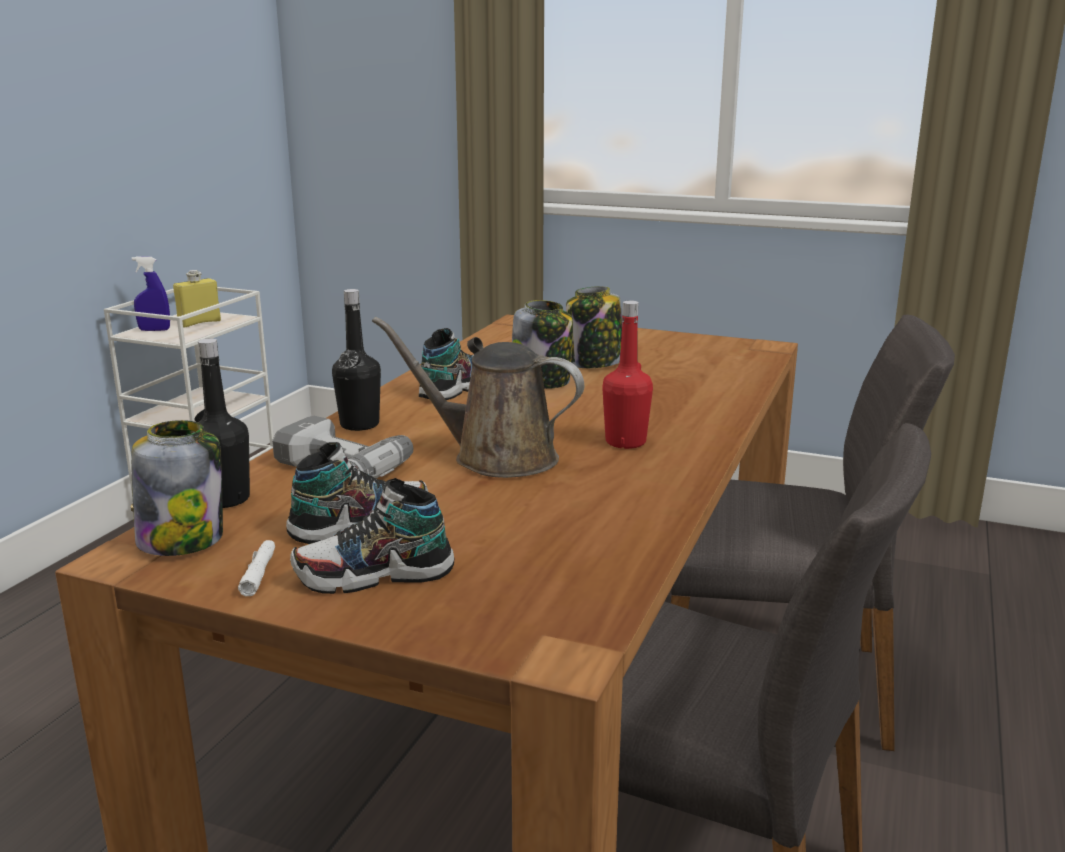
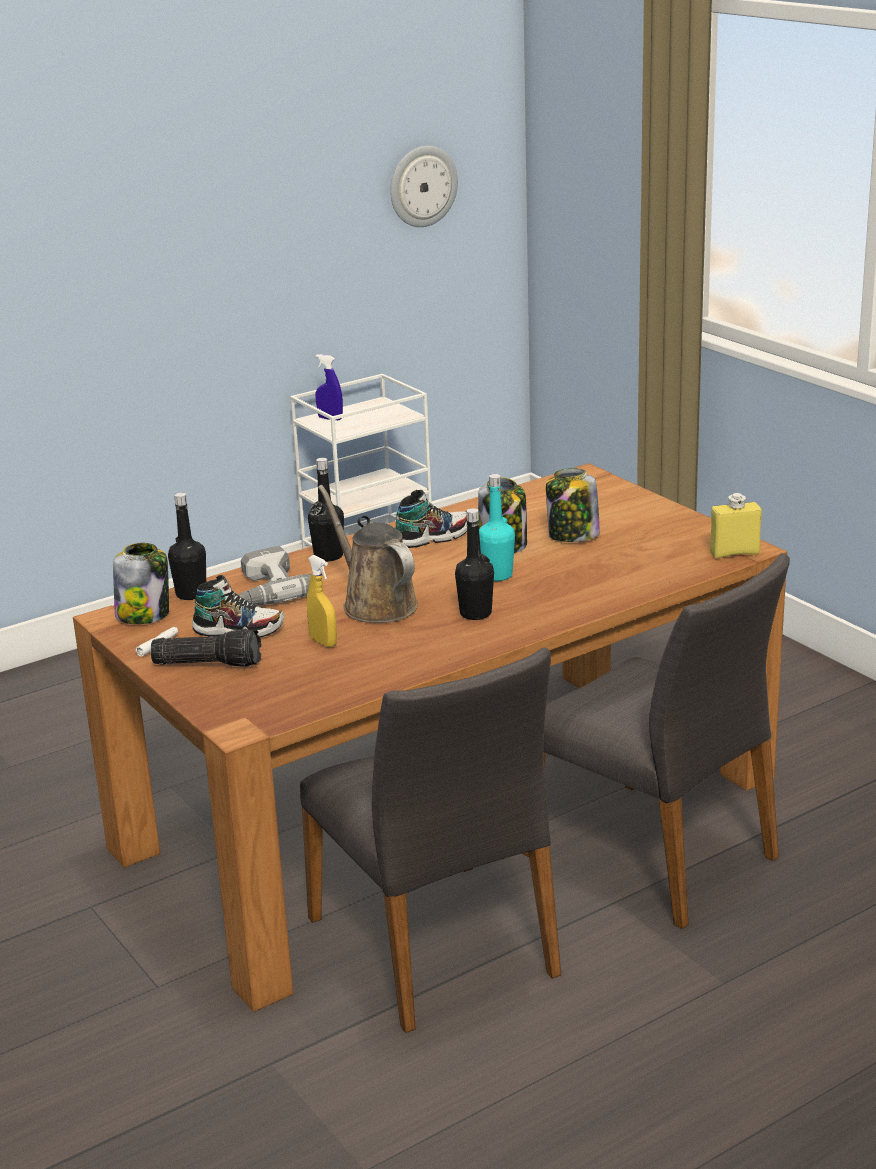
camera: 35 degrees right, 5 degrees up
yellow bottle [173,270,221,327] -> yellow bottle moved to [710,493,762,559]
shoe [290,478,455,594] -> flashlight [150,629,261,667]
red bottle [602,300,653,449] -> black bottle [455,508,494,620]
none -> yellow spray bottle [307,555,337,647]
none -> wall clock [390,146,458,227]
none -> turquoise bottle [479,474,515,581]

